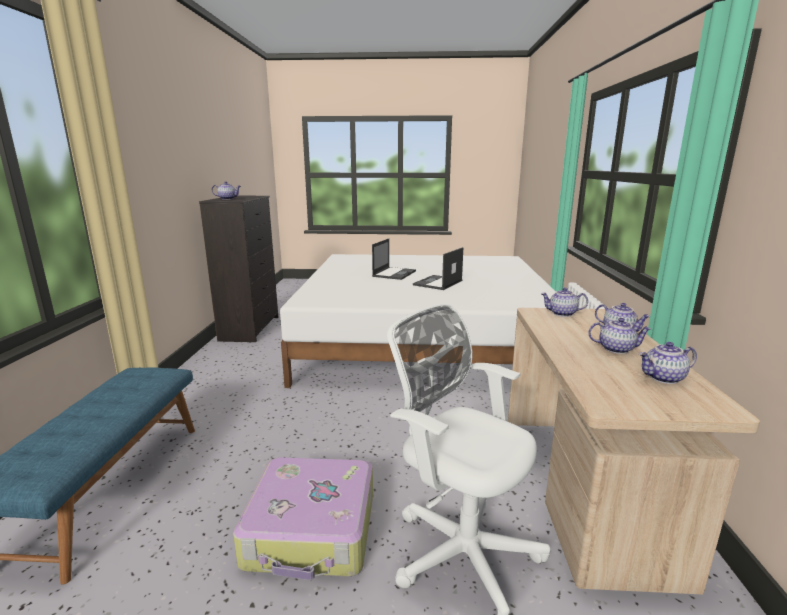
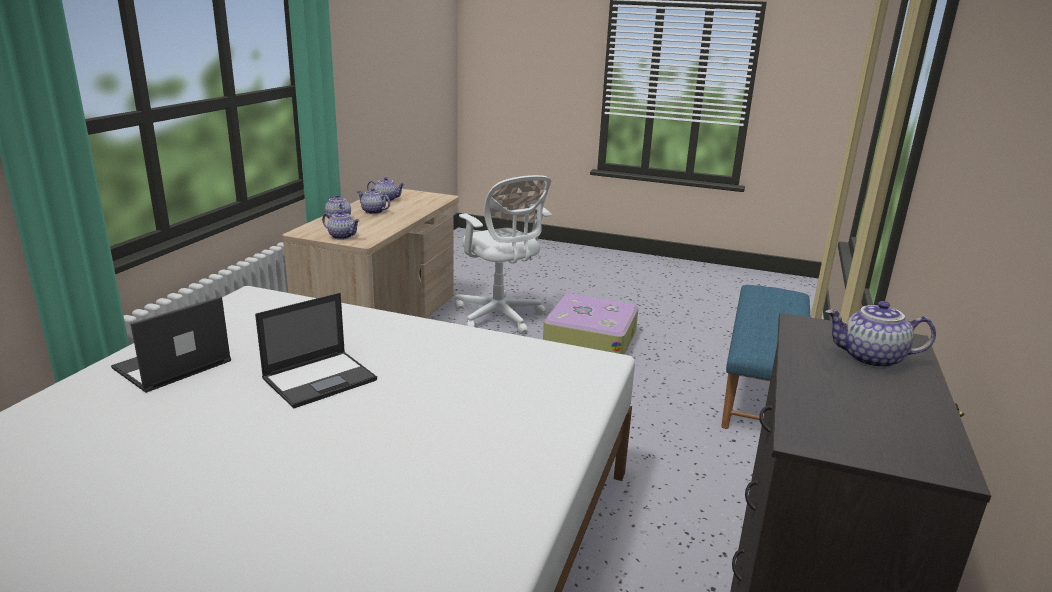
camera: 165 degrees left, 5 degrees up
laptop [372,239,416,280] -> laptop moved to [111,296,231,393]

